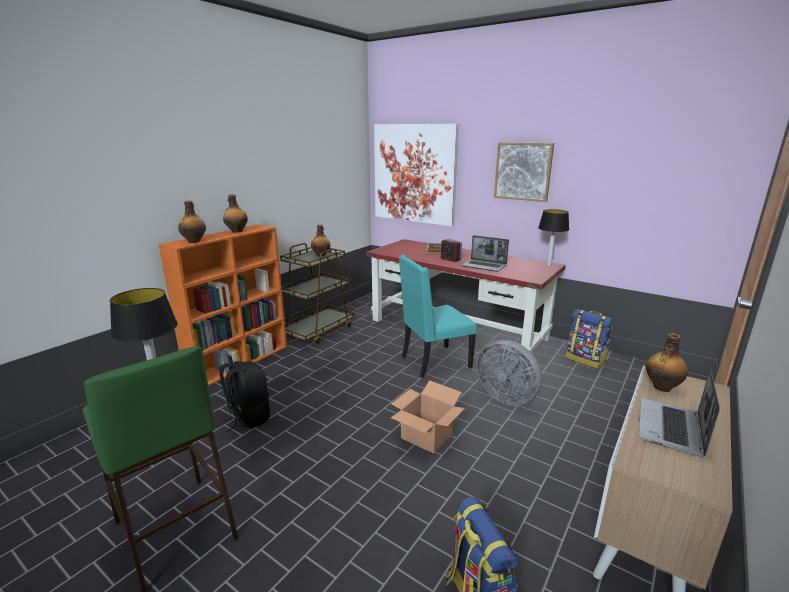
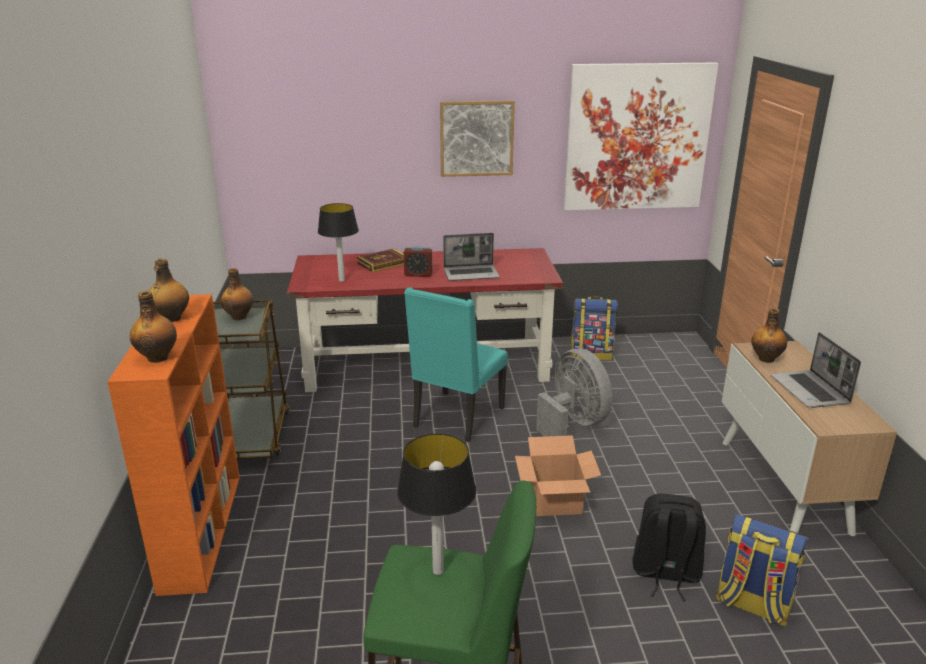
camera: 40 degrees left, 5 degrees up
black backpack [219,361,270,432] -> black backpack moved to [632,494,706,601]
picture [374,124,459,226] -> picture moved to [563,63,718,210]
grey fan [477,340,542,406] -> grey fan turned 120 degrees counterclockwise [536,349,612,437]
table lamp [538,209,569,267] -> table lamp moved to [318,203,359,282]

